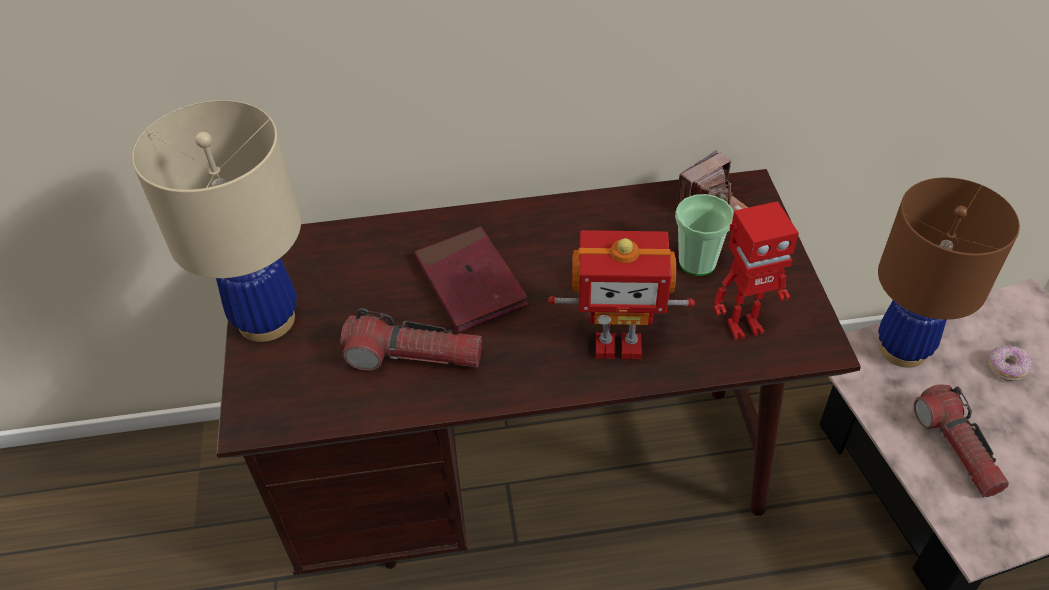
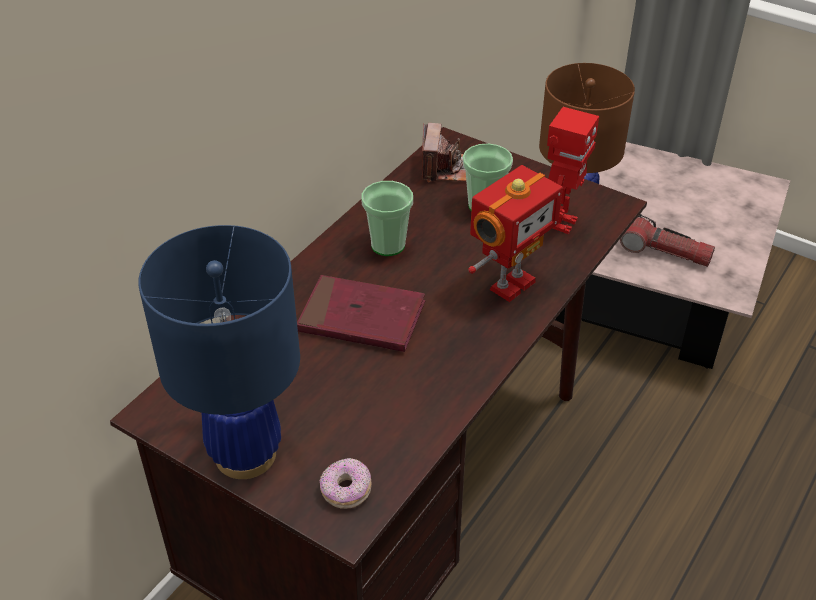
camera: 50 degrees left, 5 degrees down
beige table lamp [132,100,301,342] -> blue table lamp [138,225,300,479]
flashlight [341,308,482,371] -> none
donut [989,345,1032,381] -> donut moved to [320,458,371,509]
none -> cup [361,181,413,256]

